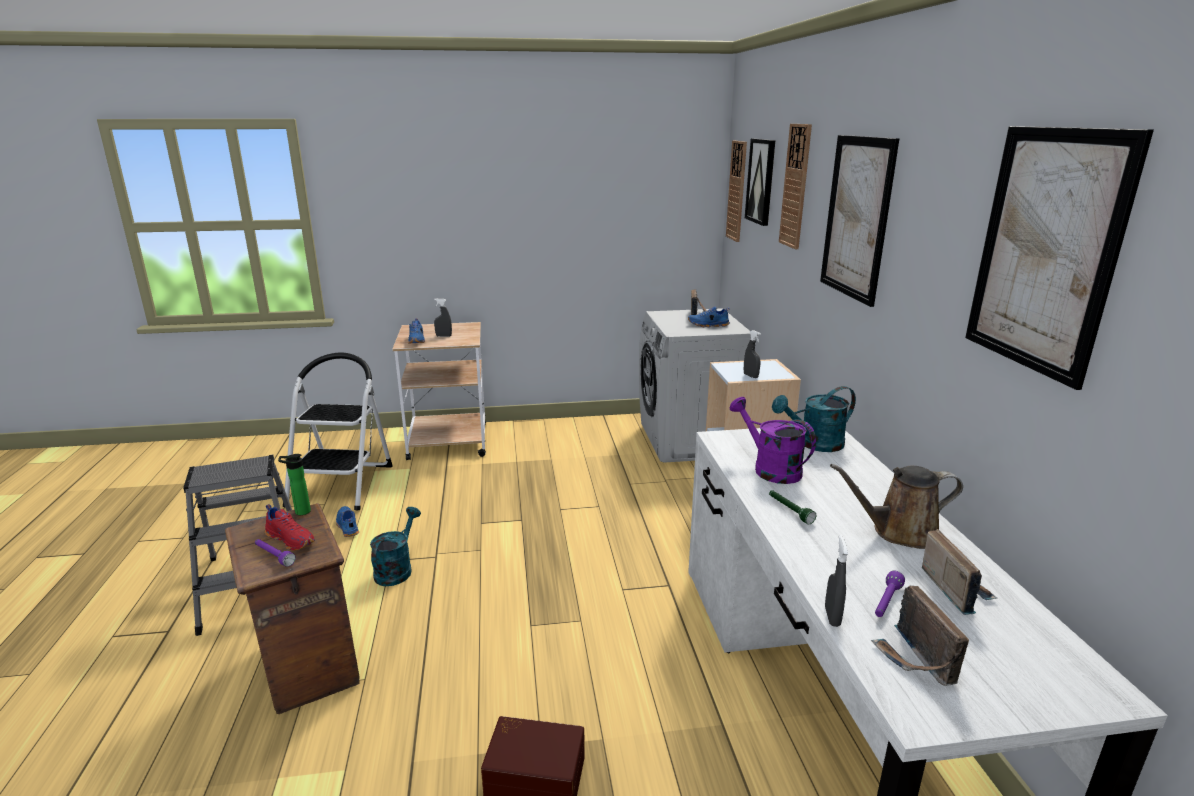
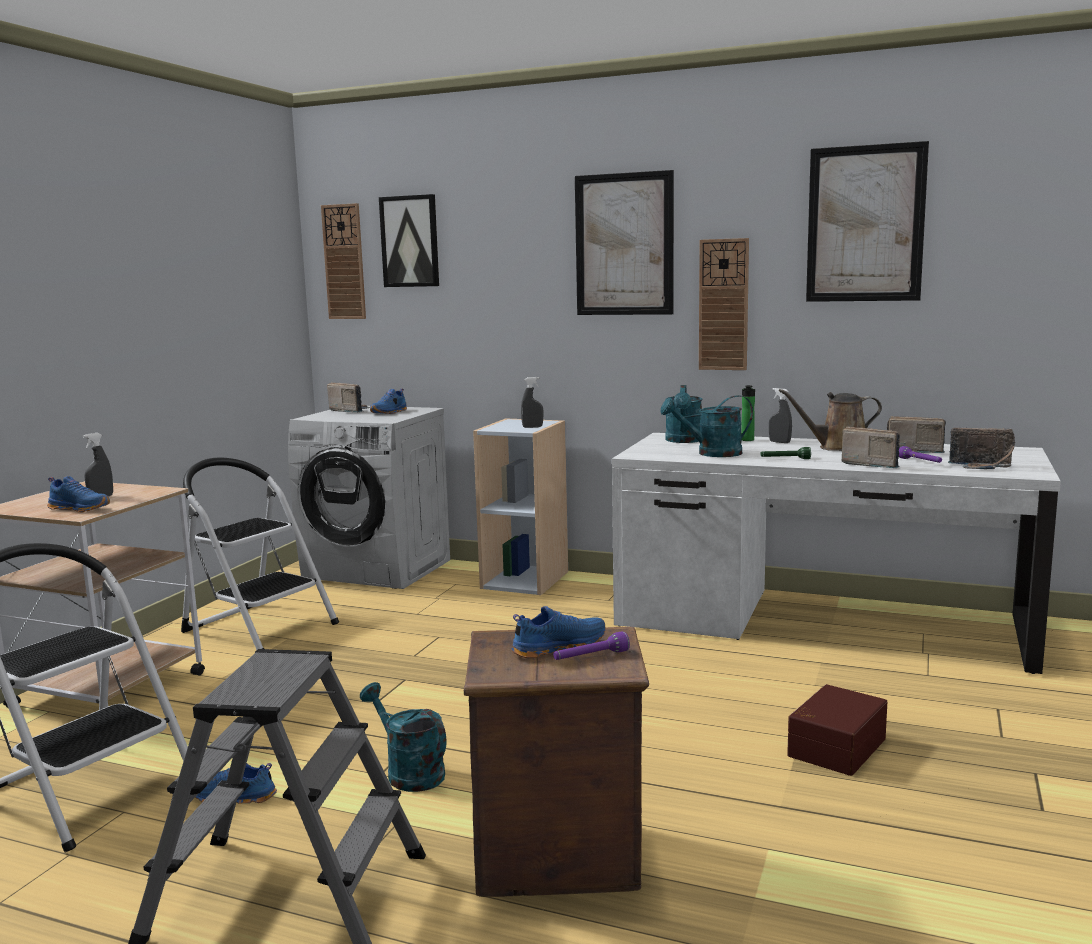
camera: 60 degrees left, 10 degrees down
red shoe [265,504,315,551] -> blue shoe [511,606,606,658]
bottle [278,454,311,515] -> bottle moved to [741,385,755,441]
purple watering can [729,397,816,484] -> turquoise watering can [661,395,753,457]
wall clock [779,124,812,249] -> wall clock moved to [699,238,749,370]
grey spray bottle [825,535,848,627] -> grey spray bottle moved to [769,388,792,443]
brown watering can [830,464,963,549] -> brown watering can turned 60 degrees clockwise [779,389,882,451]
none -> step ladder [181,458,339,650]
none -> radio [841,426,900,468]

